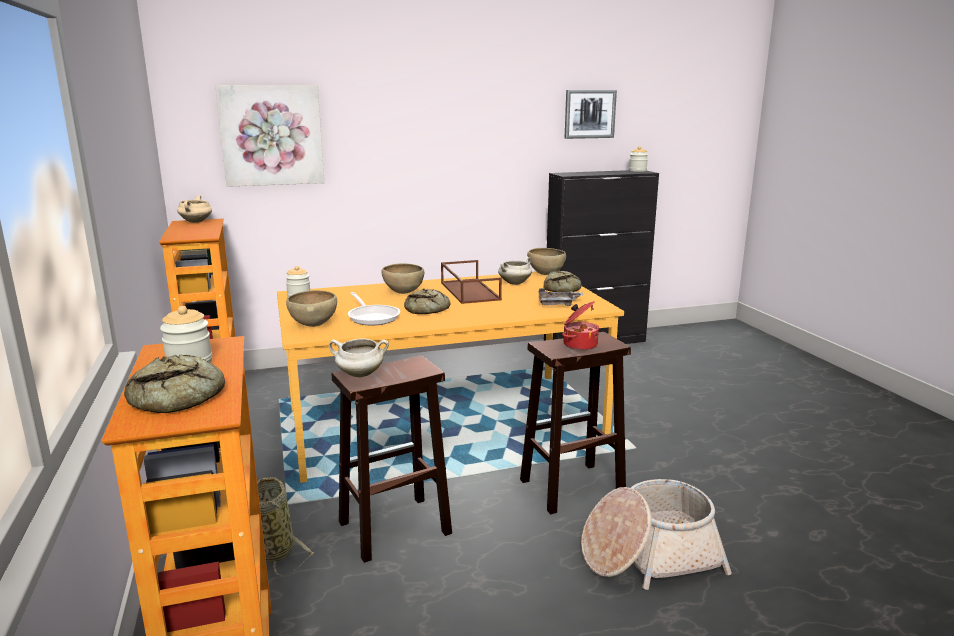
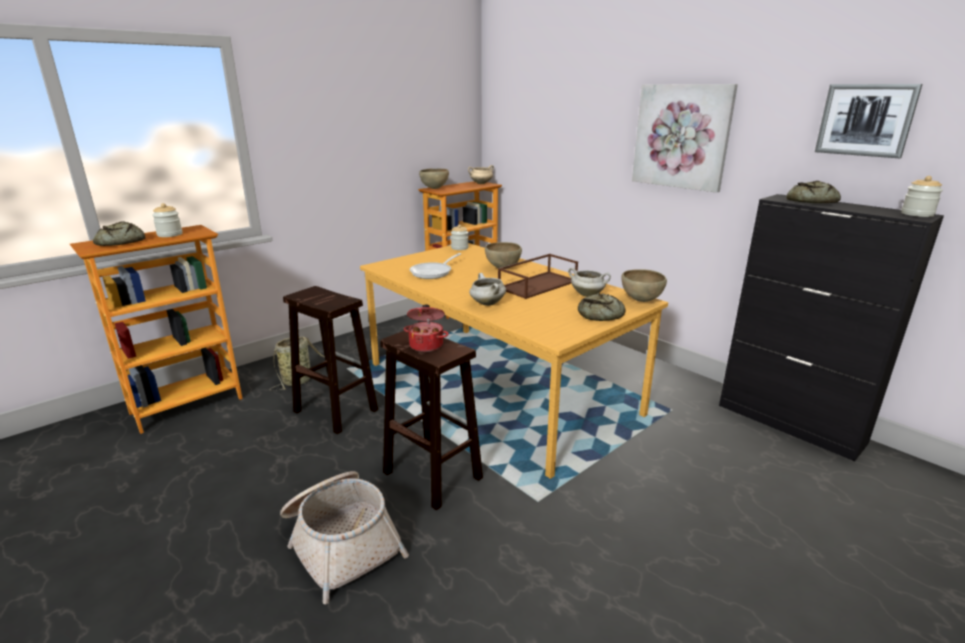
camera: 65 degrees right, 5 degrees up
picture [215,85,324,187] -> picture moved to [632,84,738,193]
brown bowl [286,290,337,327] -> brown bowl moved to [419,168,449,189]
white cooking pot [329,338,389,377] -> white cooking pot moved to [469,273,506,306]
bread [404,288,450,314] -> bread moved to [786,181,841,203]
grey tray [539,288,584,306] -> none

